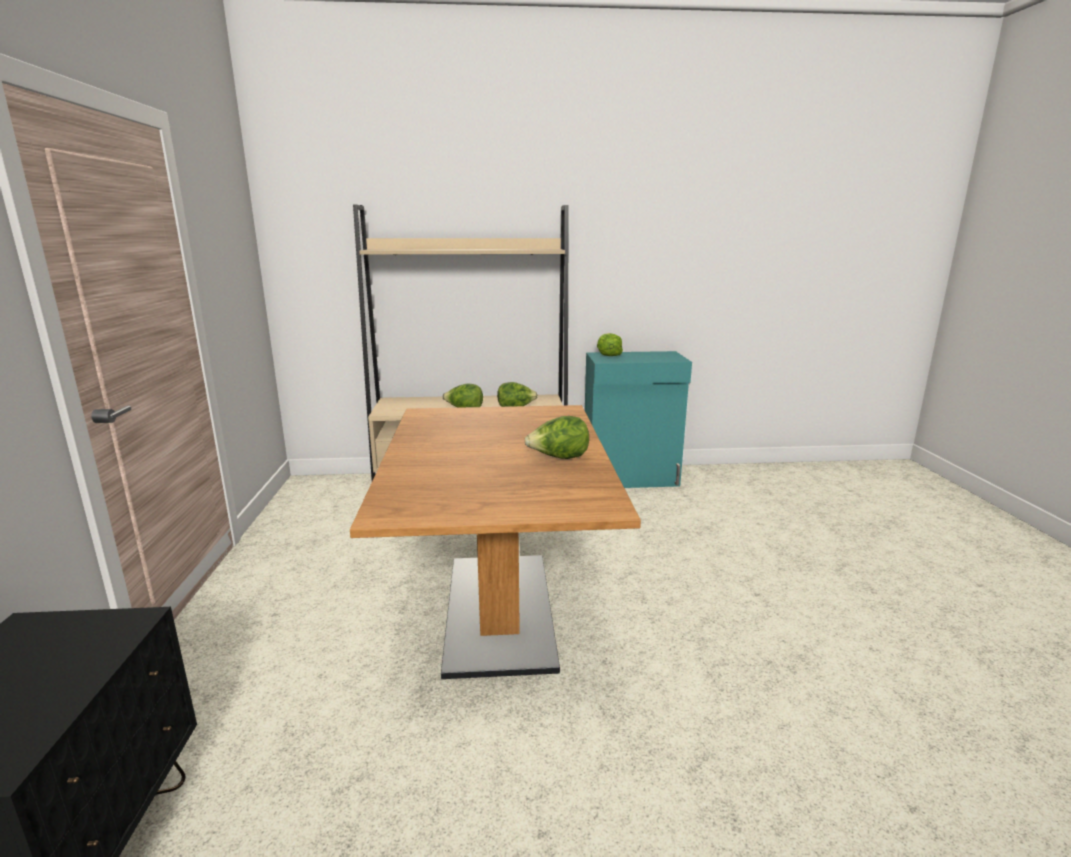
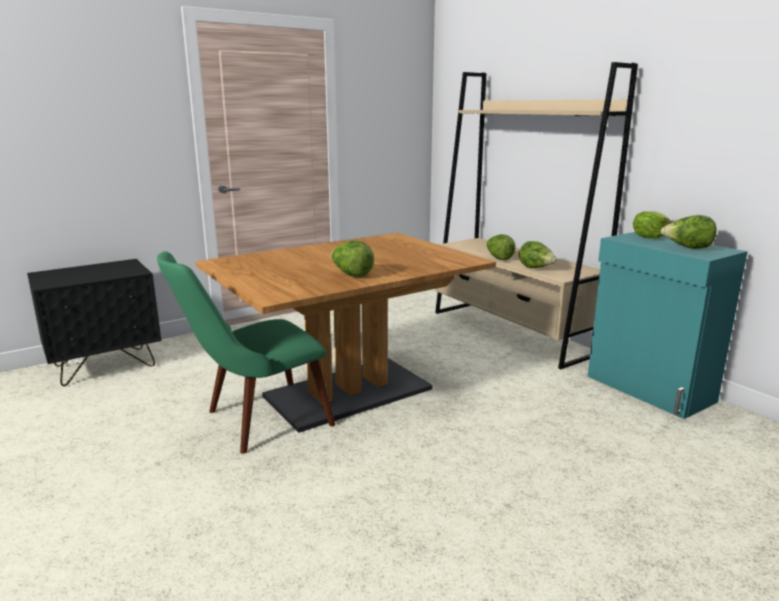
camera: 60 degrees right, 0 degrees up
none -> green chair [157,251,335,454]
none -> lettuce [661,215,717,249]

